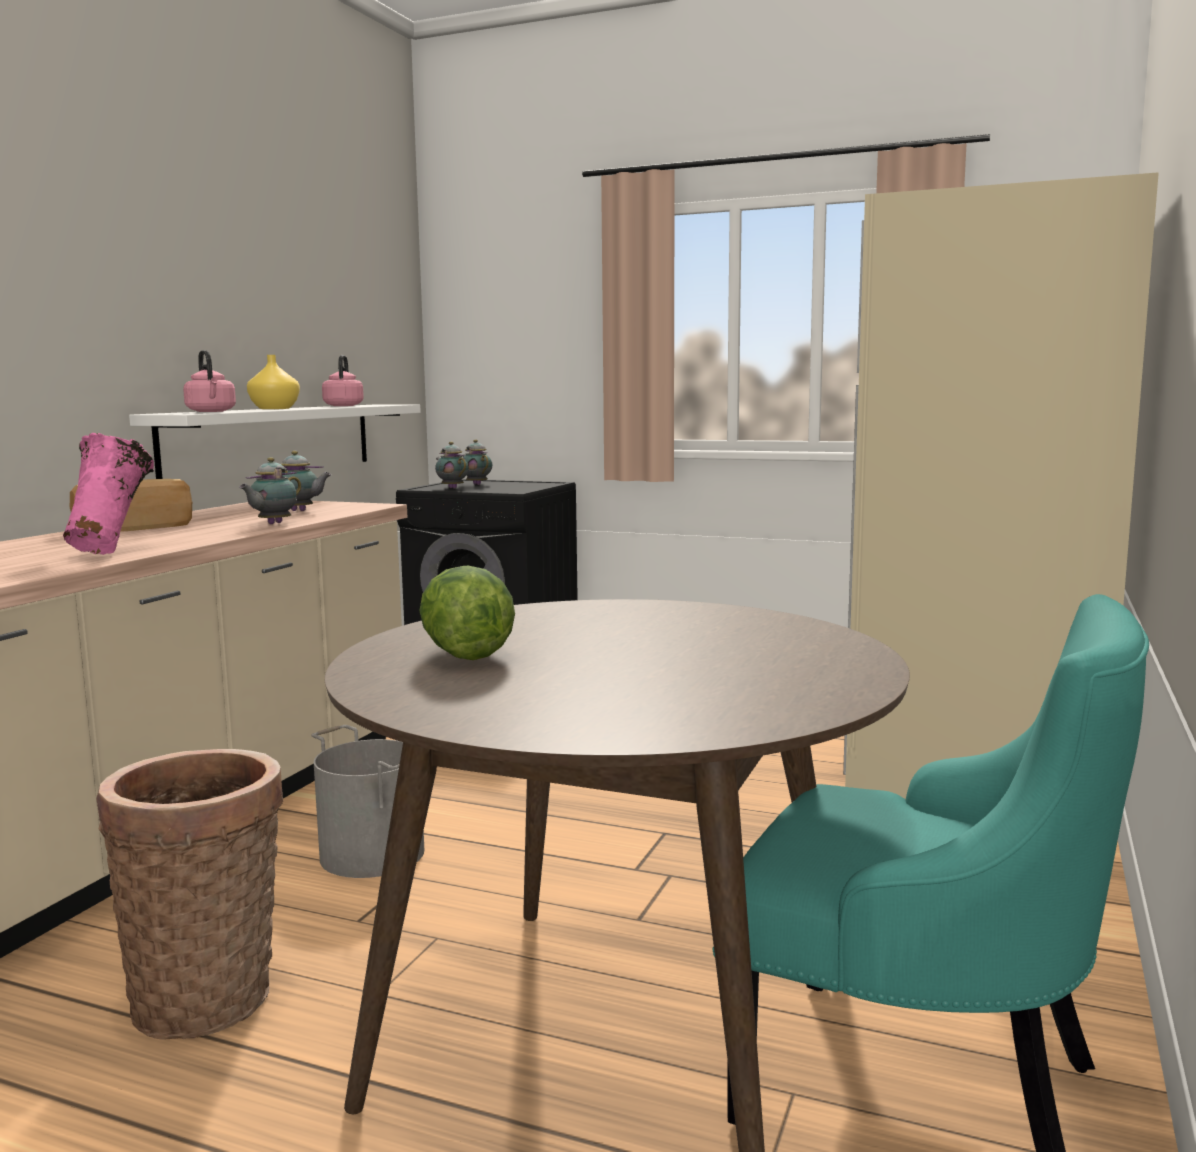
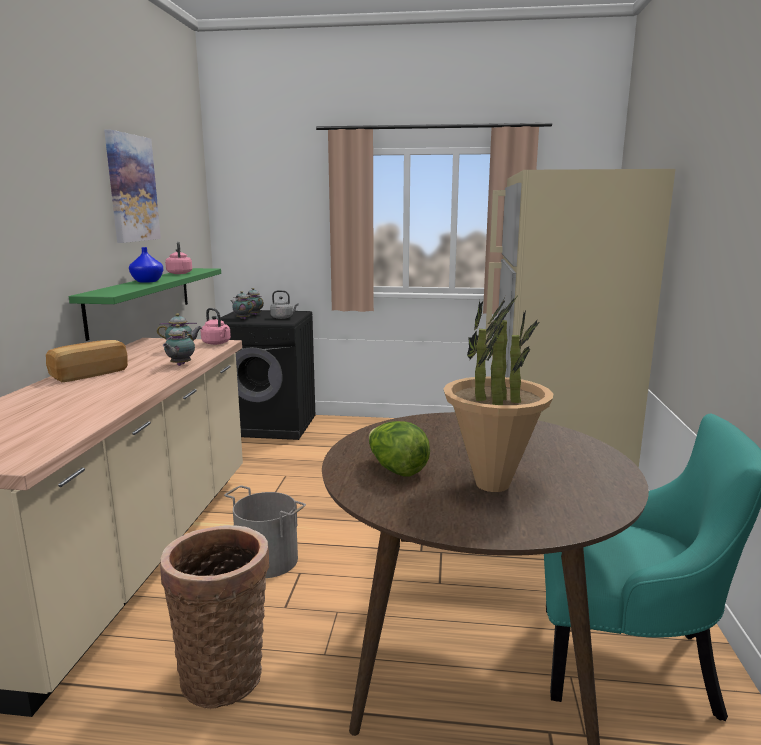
camera: 15 degrees left, 5 degrees up
pink vase [63,433,154,555] -> none
white shelf [129,404,421,479] -> green shelf [69,268,221,341]
pink kettle [183,350,236,412] -> pink kettle moved to [200,308,231,345]
yellow vase [247,355,300,409] -> blue vase [129,247,163,283]
none -> picture [104,130,161,243]
none -> grey kettle [270,290,298,319]
none -> potted plant [443,294,553,492]

